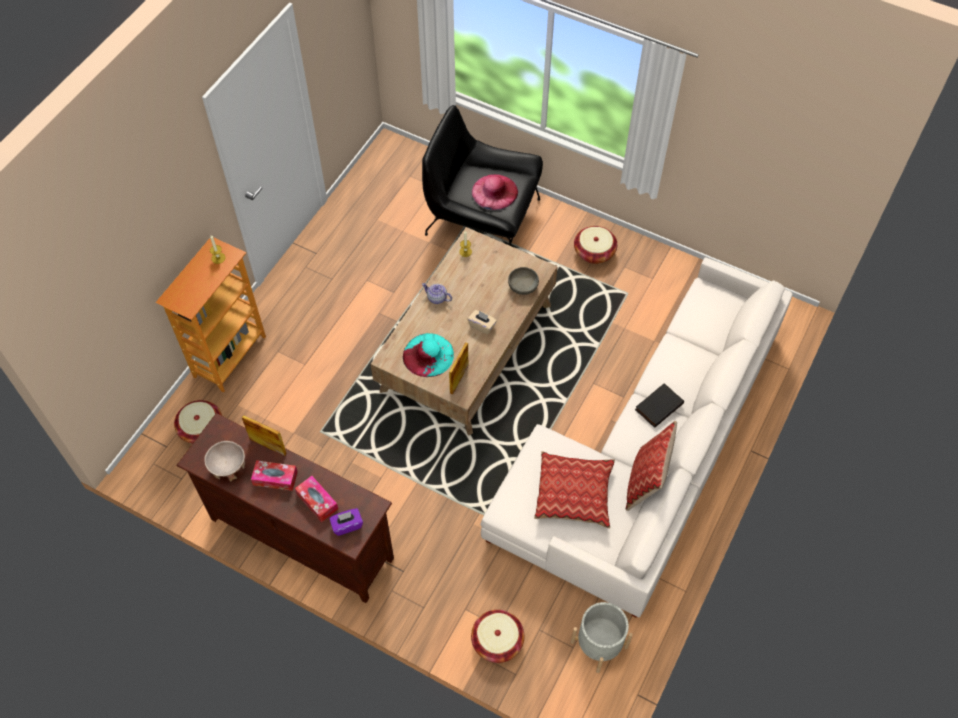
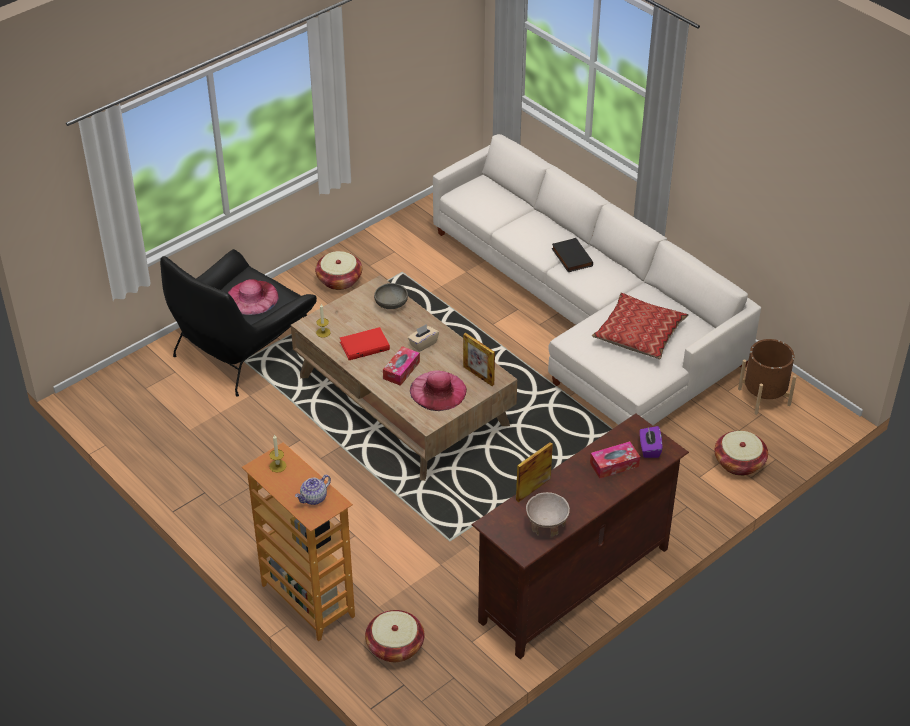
camera: 70 degrees left, 15 degrees down
tissue box [251,460,298,491] -> tissue box moved to [383,346,420,386]
turquoise hat [403,333,454,377] -> pink hat [410,370,467,411]
teapot [422,283,452,304] -> teapot moved to [295,475,331,505]
grey planter [571,602,633,673] -> brown planter [738,339,797,415]
pillow [626,421,677,511] -> none
none -> red book [340,327,390,360]

